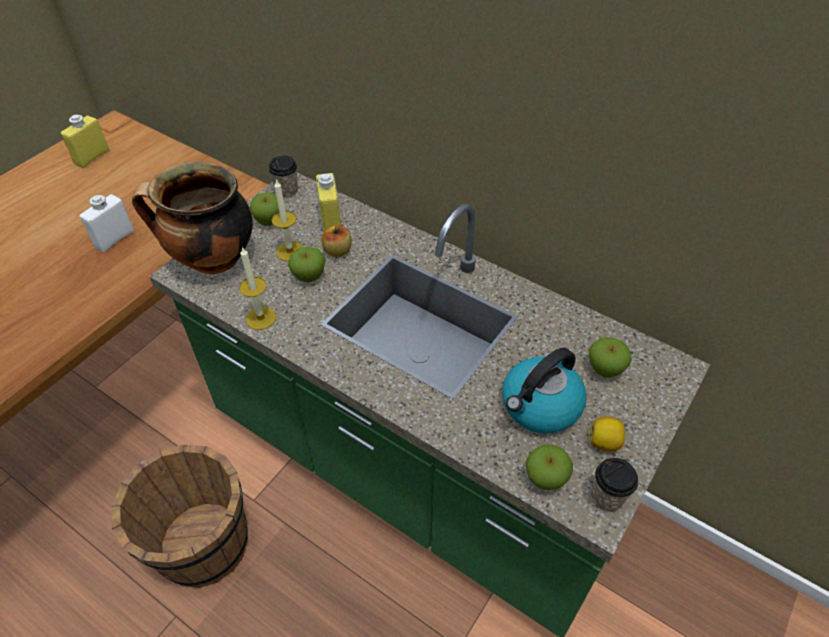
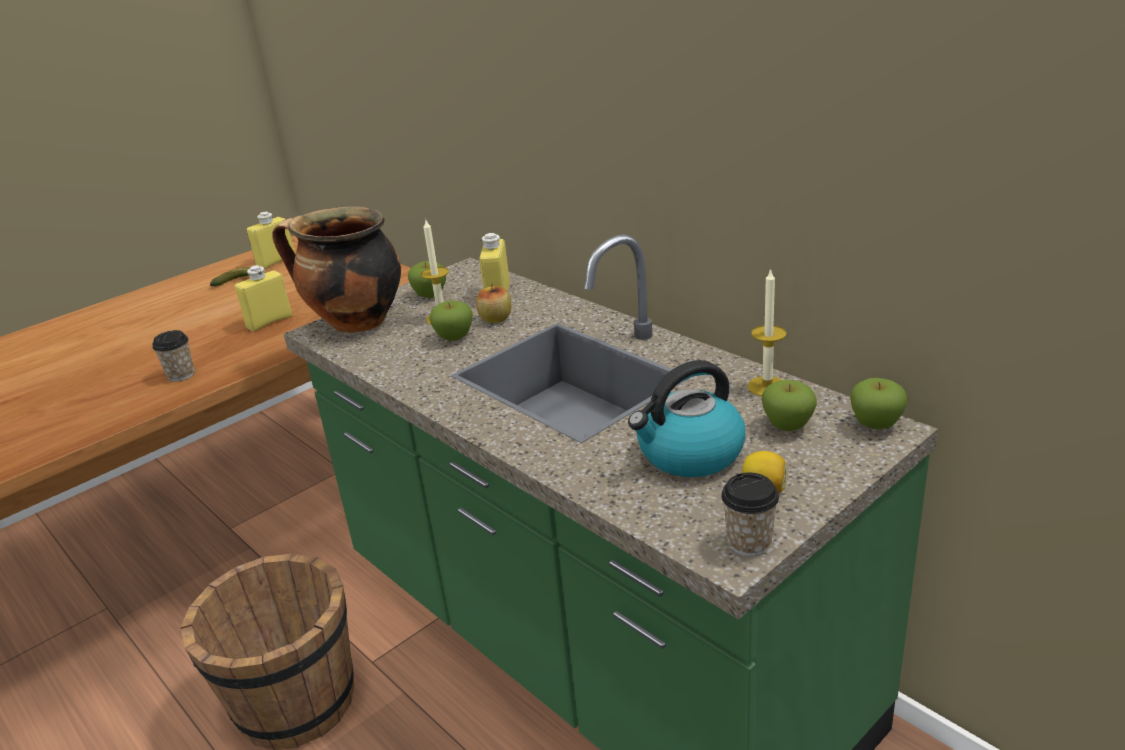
camera: 15 degrees right, 20 degrees down
white bottle [80,194,134,253] -> yellow bottle [235,265,292,332]
candle [239,247,276,330] -> candle moved to [747,268,787,396]
cup [268,155,298,198] -> cup moved to [152,330,194,382]
apple [526,444,573,490] -> apple moved to [850,378,908,429]
none -> banana [210,267,250,286]

